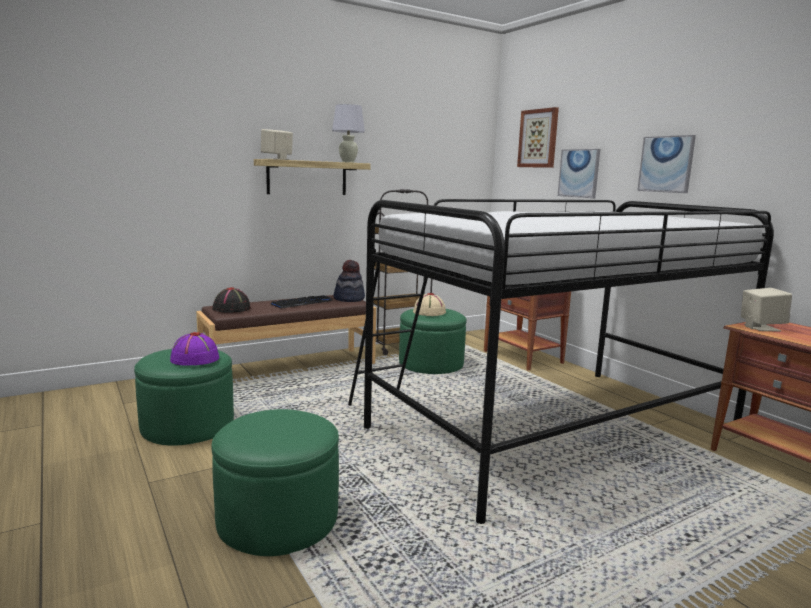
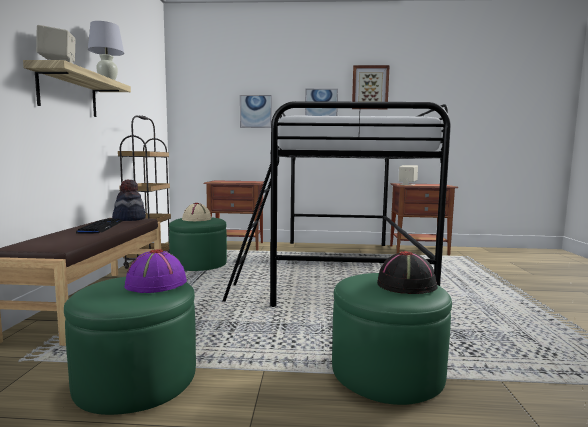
camera: 55 degrees left, 5 degrees down
black hat [212,287,251,313] -> black hat moved to [377,251,438,294]
picture [517,107,559,168] -> picture moved to [352,65,390,109]

